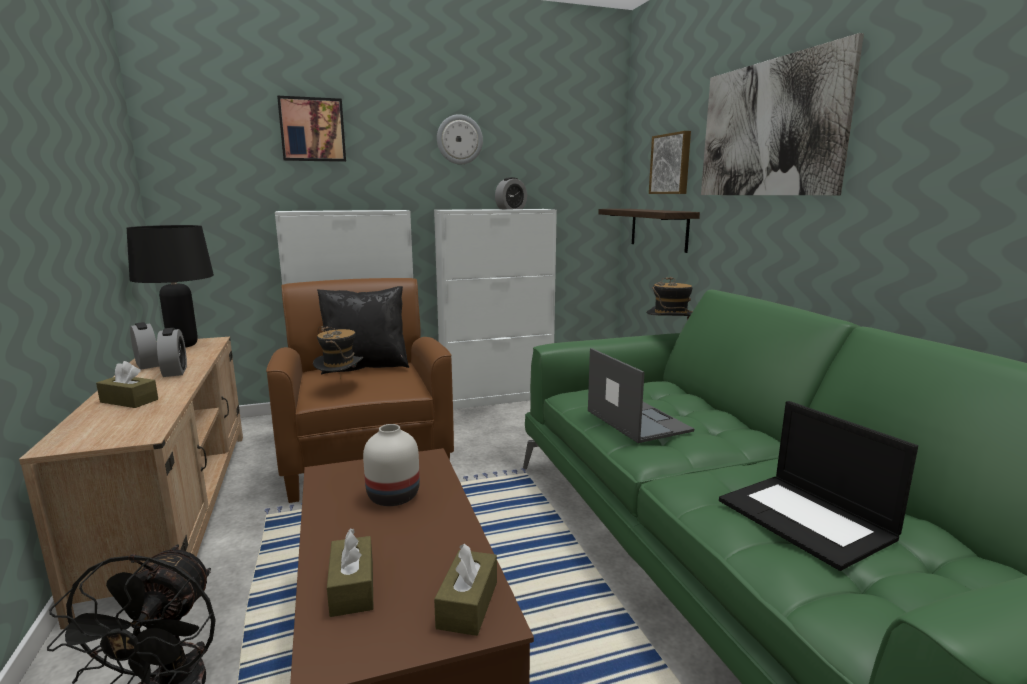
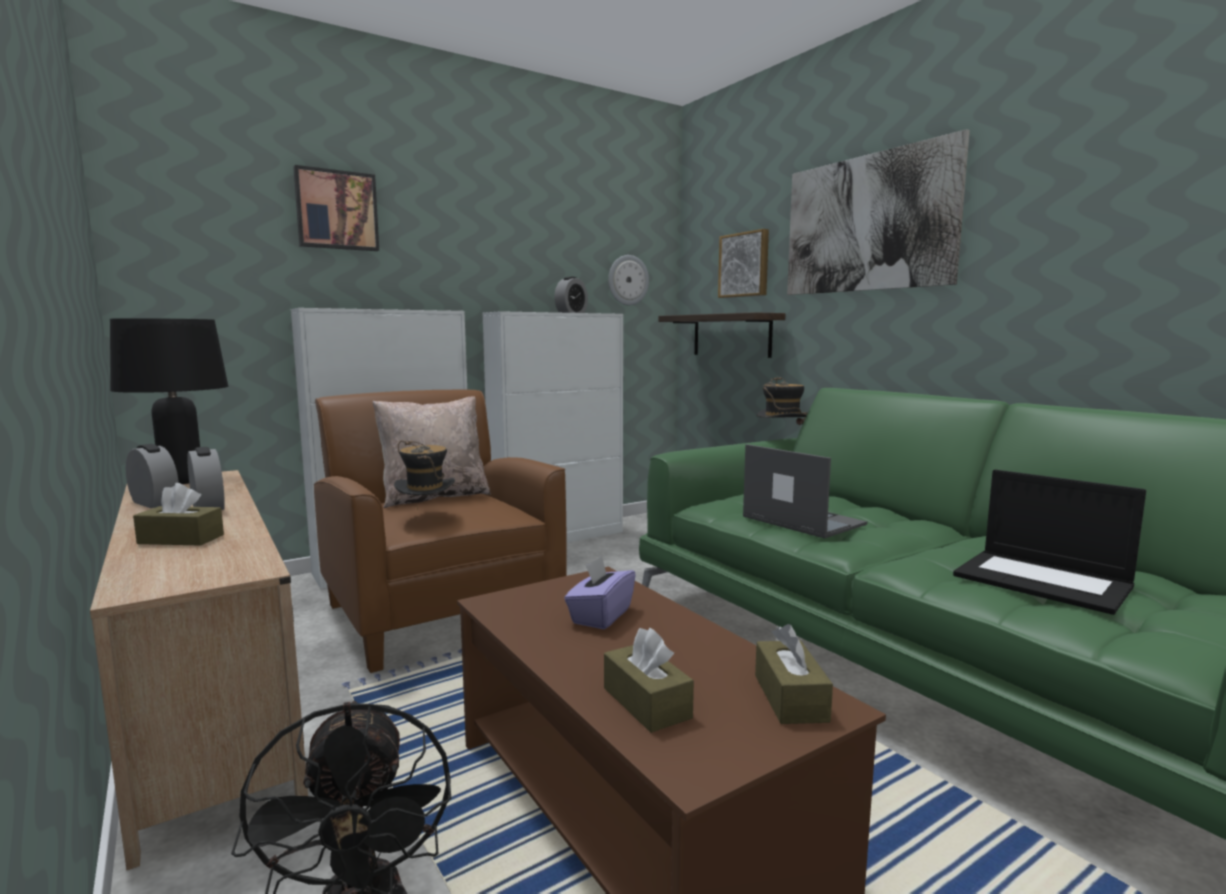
camera: 15 degrees left, 5 degrees down
black pillow [317,286,409,374] -> beige pillow [372,396,491,508]
white vase [363,424,420,506] -> purple tissue box [564,556,636,629]
wall clock [437,114,483,164] -> wall clock moved to [608,255,649,305]

